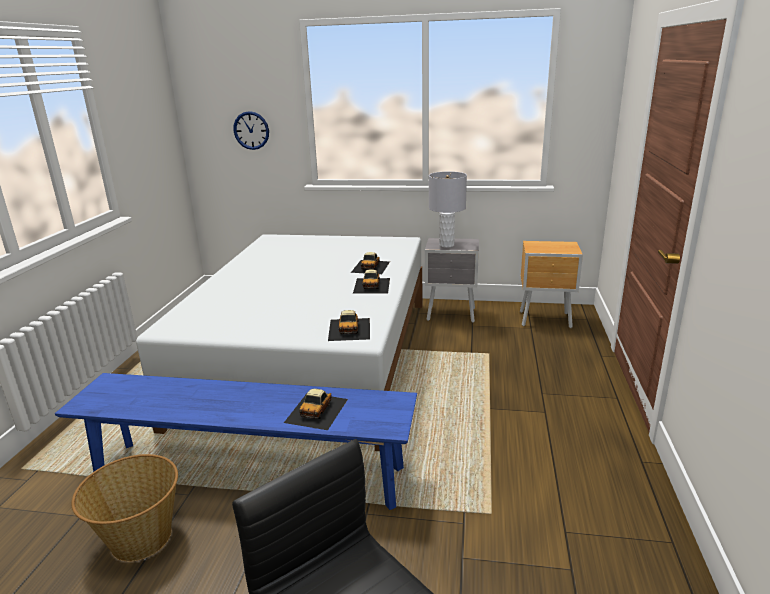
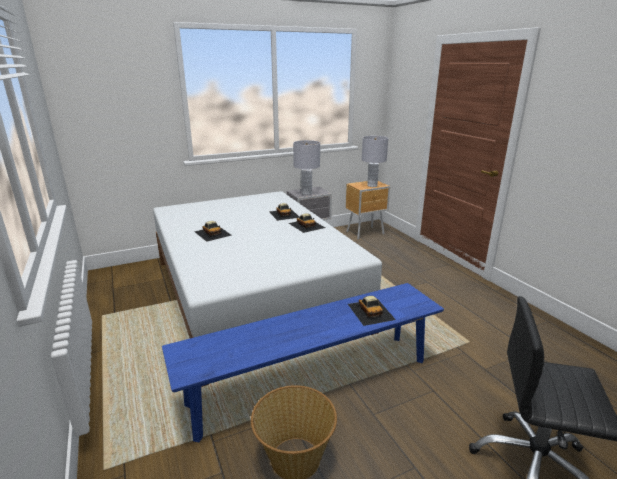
camera: 35 degrees left, 0 degrees up
wall clock [233,111,269,150] -> none
toy car [328,310,370,341] -> toy car moved to [194,221,232,242]
none -> grey table lamp [362,136,388,187]

